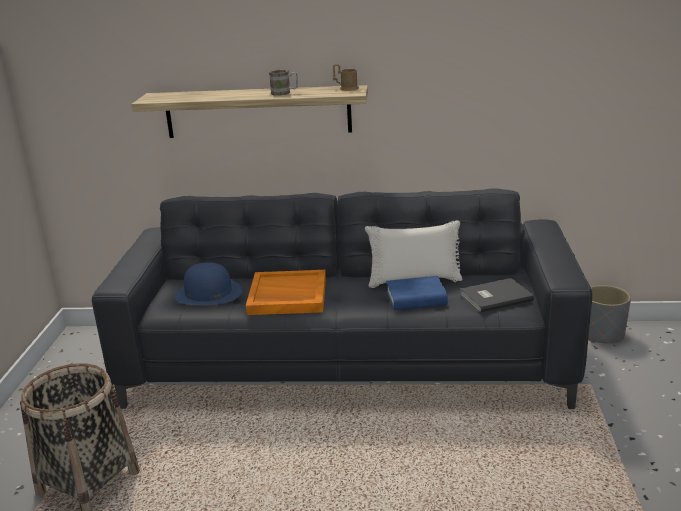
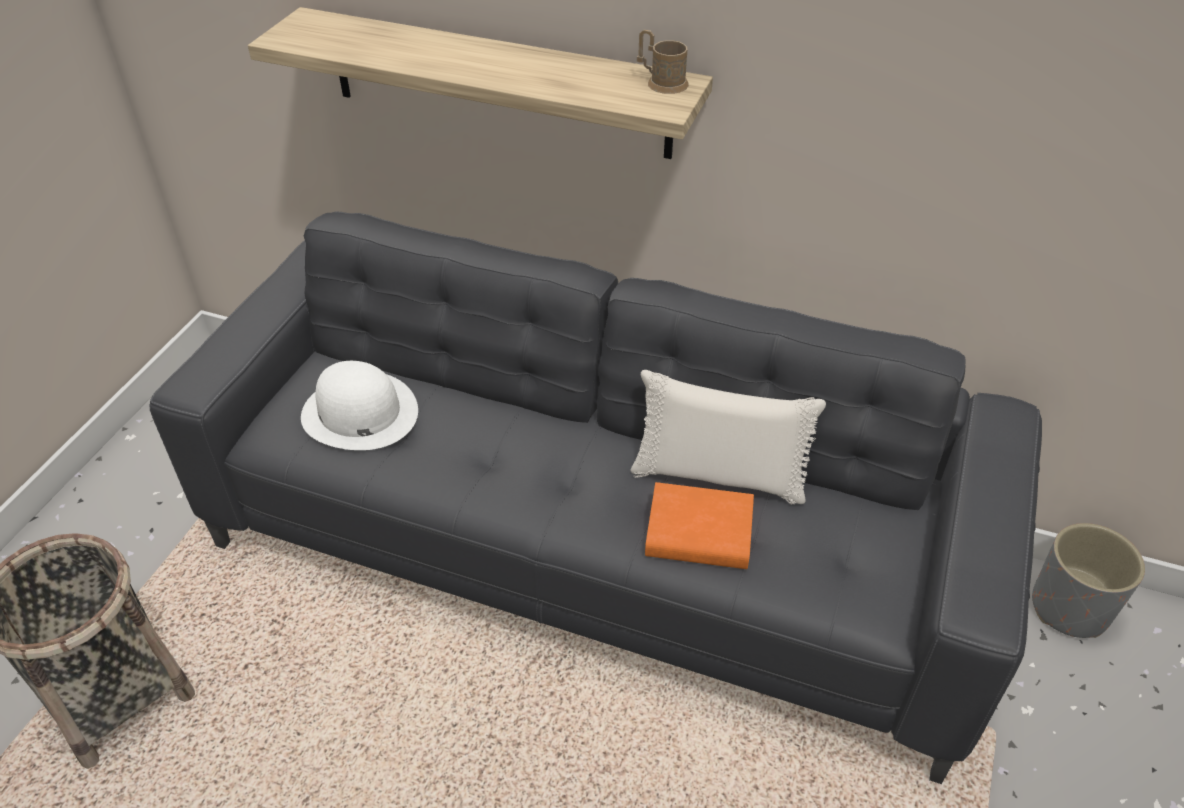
camera: 15 degrees right, 20 degrees up
blue hat [175,262,243,305] -> white hat [301,361,418,450]
orange tray [246,270,326,315] -> none
brown mug [269,70,298,96] -> none
blue book [386,276,448,310] -> orange book [645,482,754,569]
grey book [460,278,534,313] -> none

